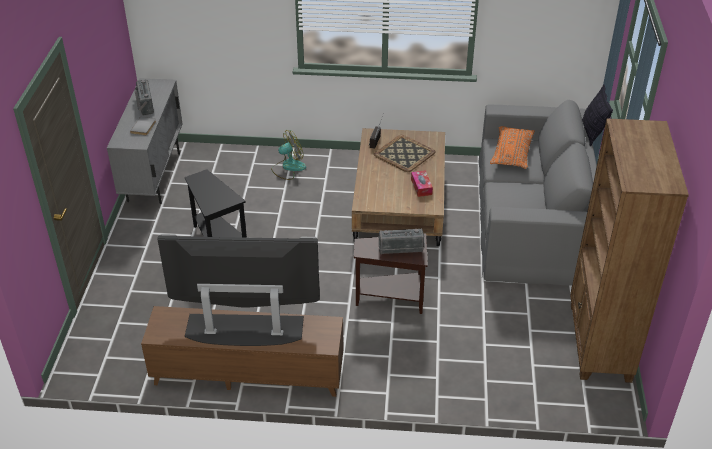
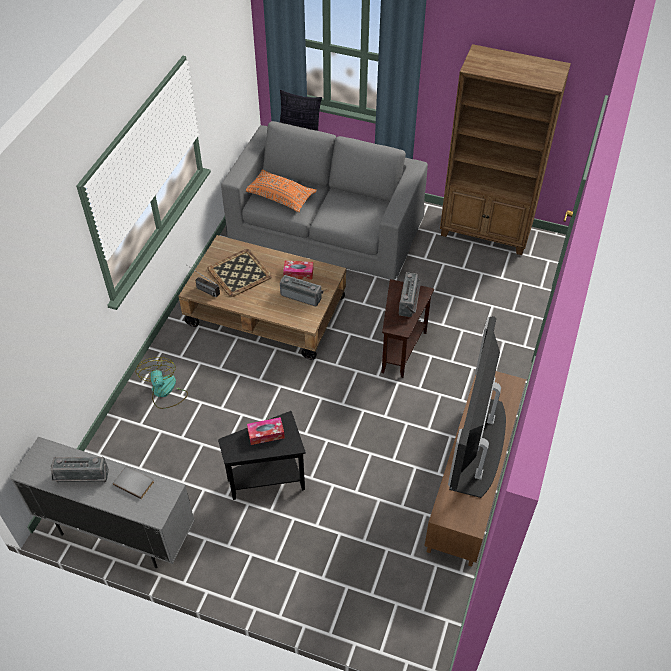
camera: 75 degrees left, 10 degrees up
none -> tissue box [247,417,285,445]
none -> radio [280,275,323,306]

